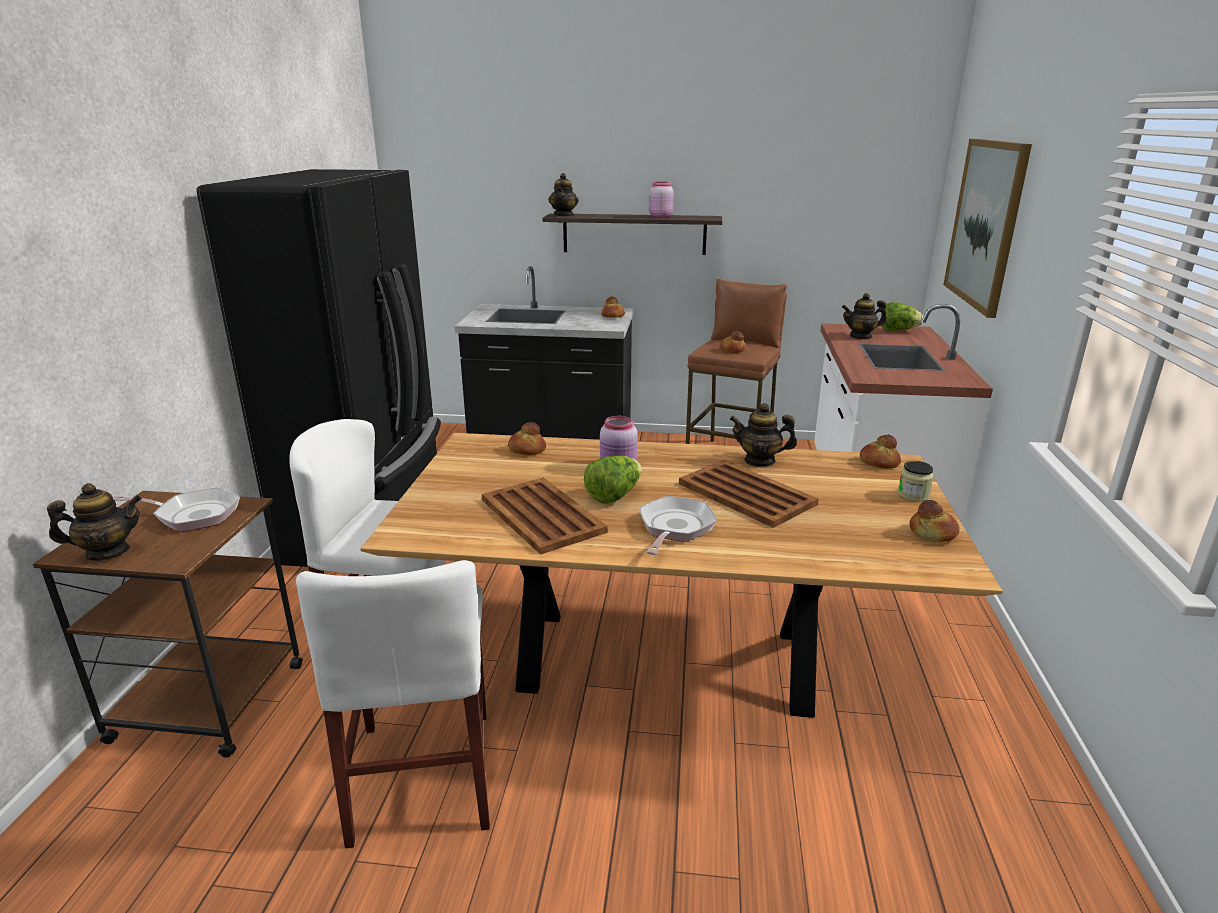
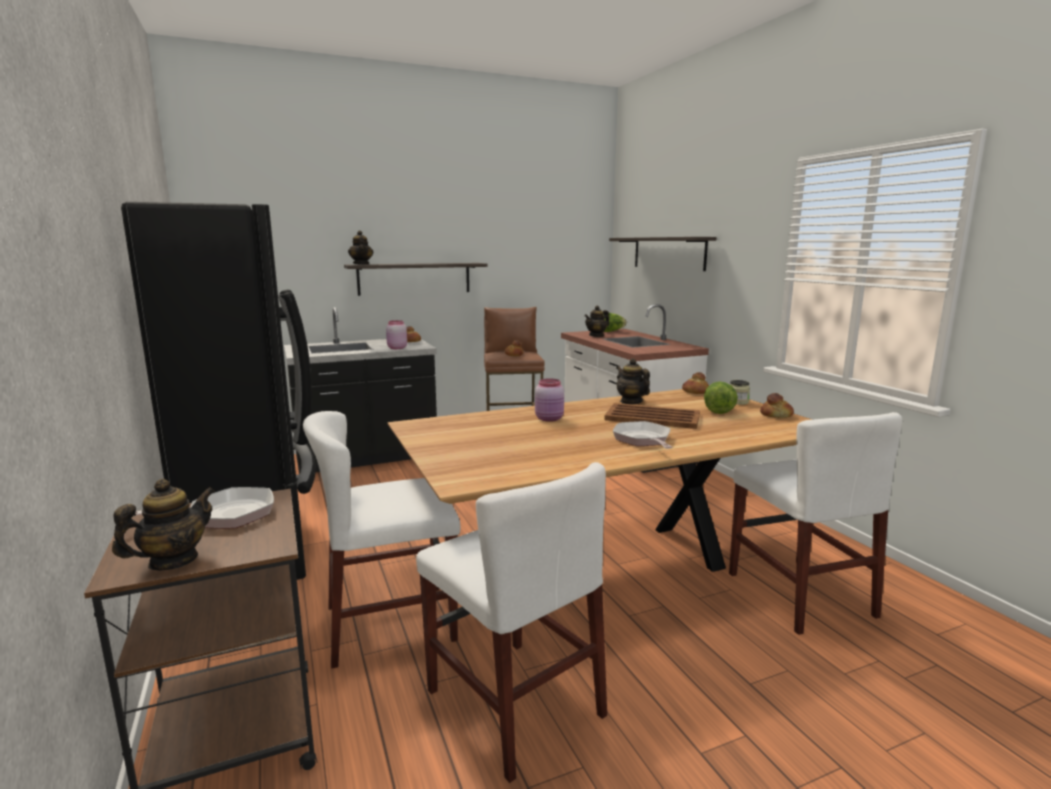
camera: 30 degrees left, 10 degrees down
brown tray [482,477,608,555] -> none
bread [508,422,546,455] -> none
lettuce [584,456,642,504] -> lettuce moved to [704,381,738,414]
pink jar [649,182,673,218] -> pink jar moved to [386,320,407,349]
teapot [730,403,797,467] -> teapot turned 75 degrees clockwise [616,358,650,404]
picture [943,139,1032,318] -> shelf [609,237,717,271]
none -> white chair [729,412,902,635]

